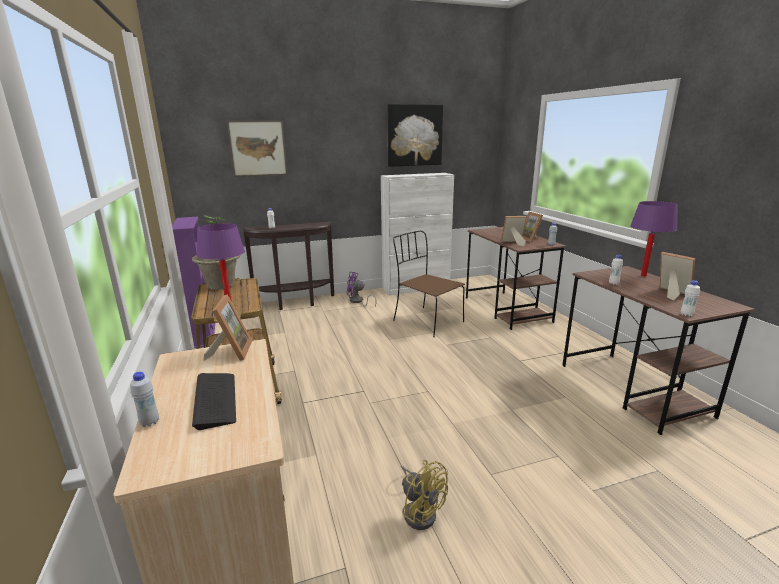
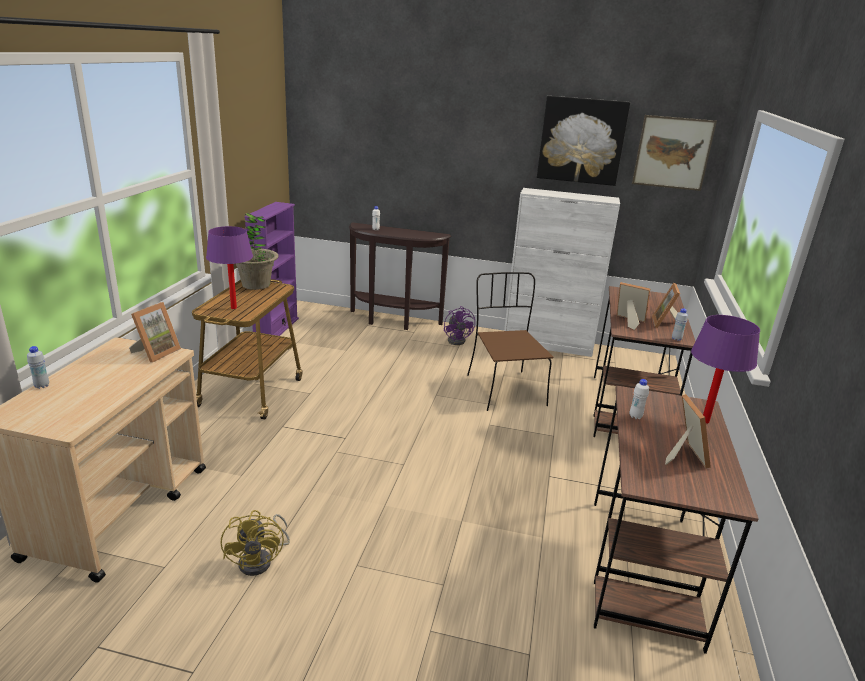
camera: 30 degrees right, 5 degrees up
keyboard [192,373,236,430] -> none
picture [227,120,288,177] -> picture moved to [632,115,717,191]
purple fan [347,272,377,307] -> purple fan turned 150 degrees counterclockwise [444,306,475,345]
white bottle [681,280,700,317] -> none

